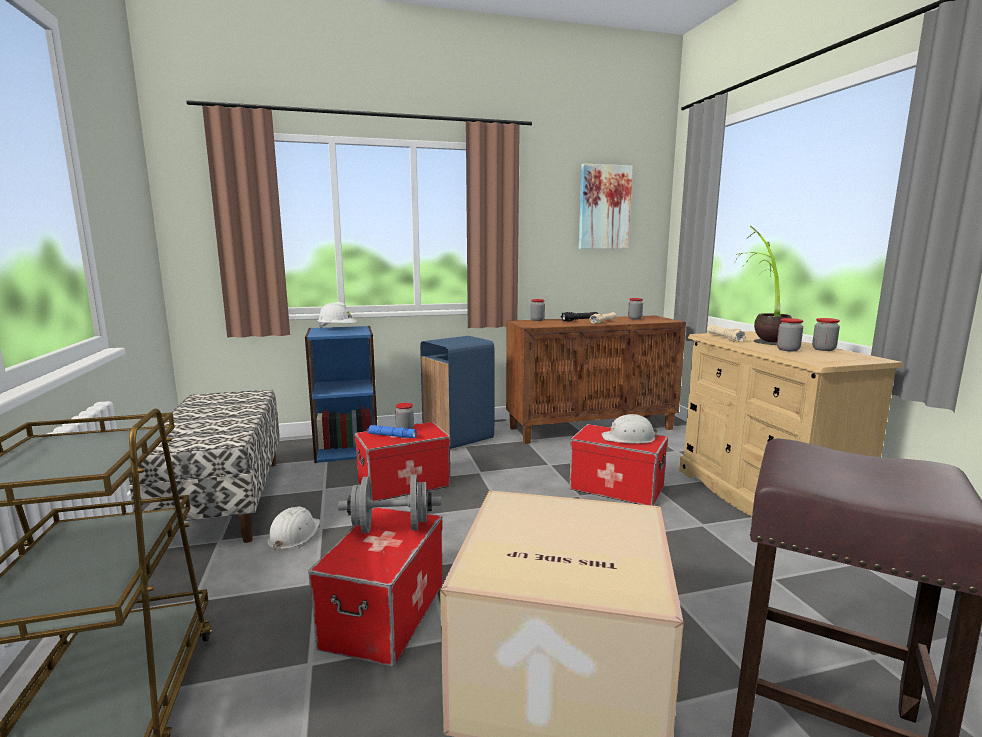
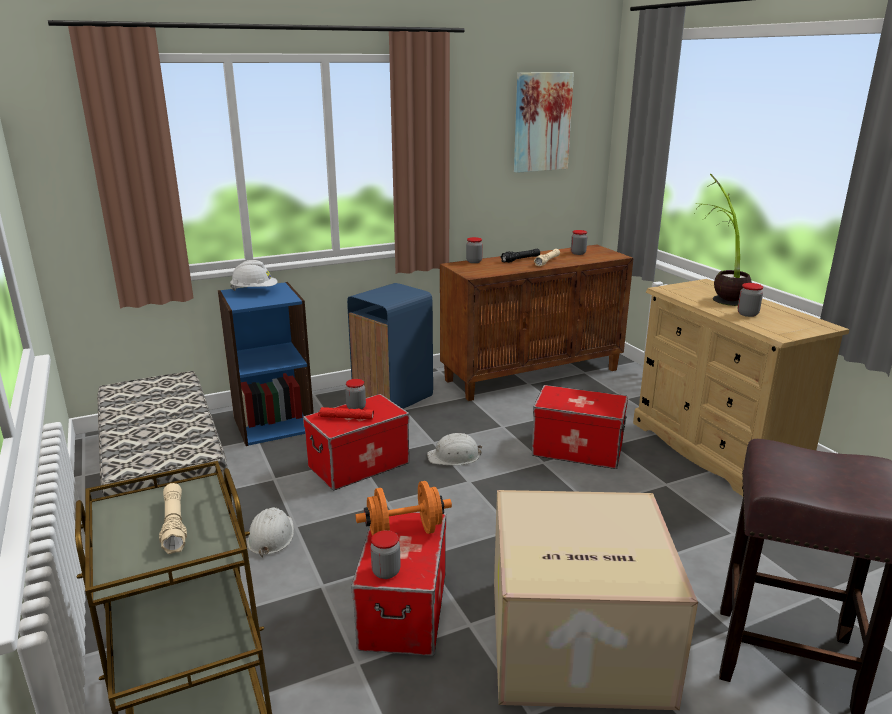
camera: 10 degrees left, 10 degrees up
grey dumbbell [338,475,441,533] -> orange dumbbell [356,481,452,536]
blue flashlight [367,425,417,438] -> red flashlight [318,407,374,420]
white hard hat [601,414,658,444] -> white hard hat moved to [427,433,482,466]
beige flashlight [707,324,746,342] -> beige flashlight moved to [159,483,187,554]
jar [812,318,840,351] -> jar moved to [371,530,401,579]

